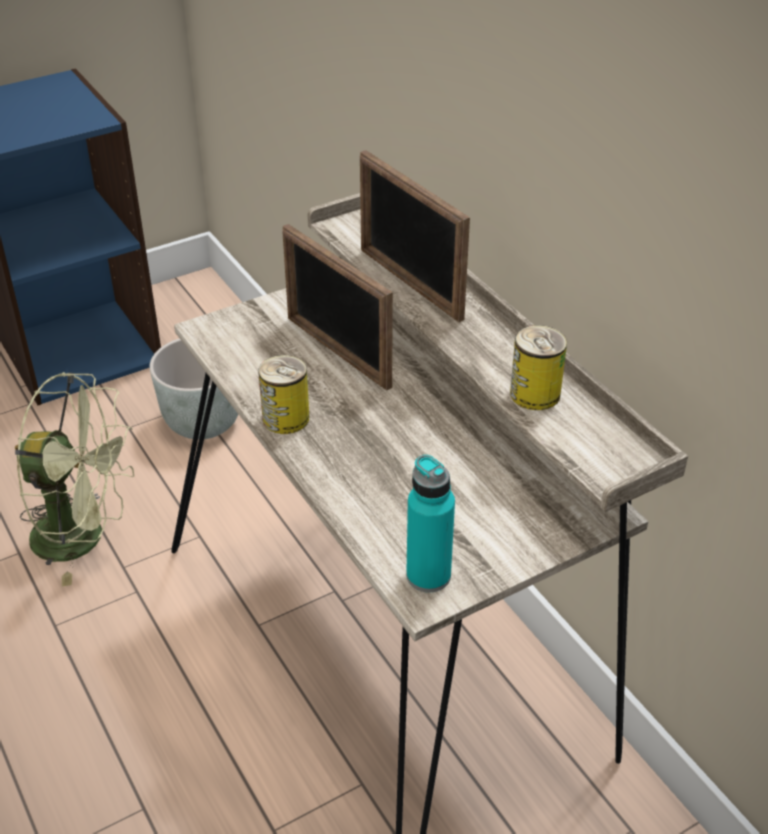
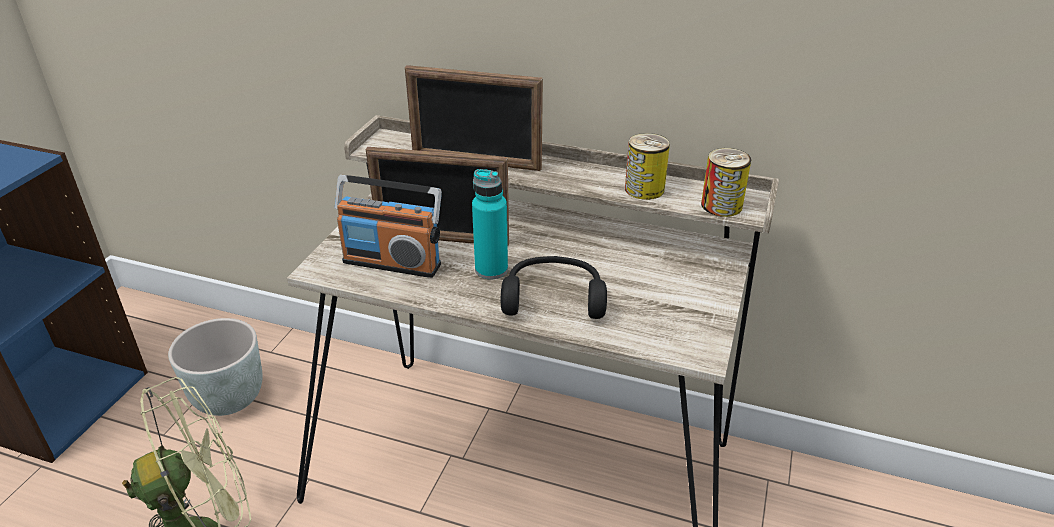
camera: 40 degrees left, 5 degrees down
can [258,355,309,434] -> can moved to [701,148,751,217]
turquoise bottle [406,455,455,592] -> turquoise bottle moved to [472,169,508,279]
none -> radio [334,175,442,278]
none -> black headphones [501,256,607,319]

